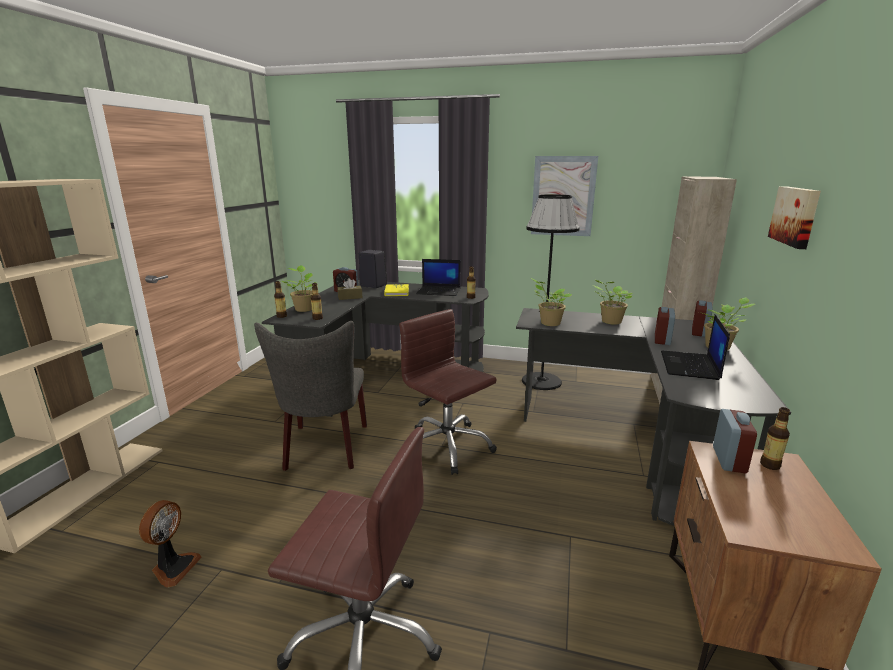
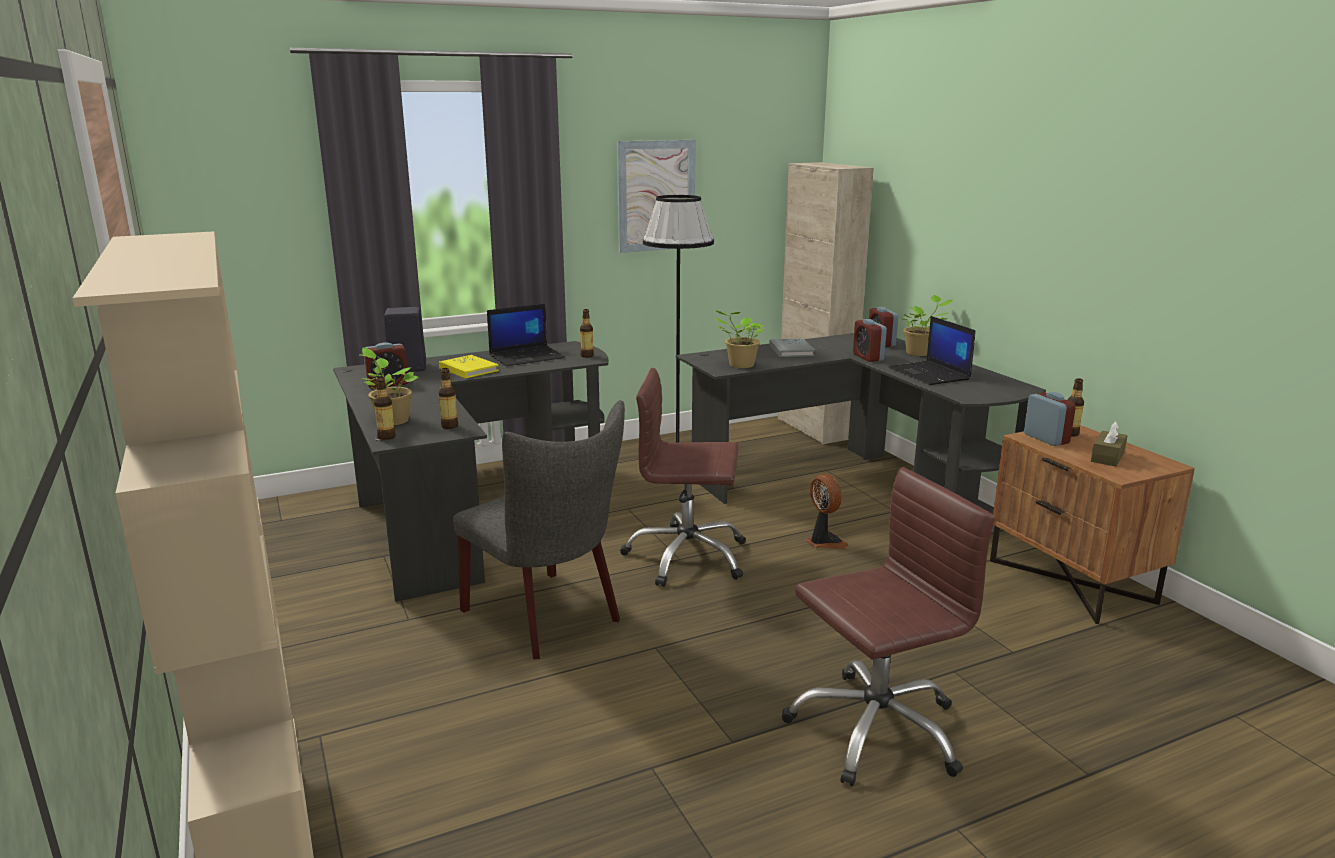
camera: 40 degrees left, 0 degrees up
fan [139,500,202,587] -> fan moved to [806,474,849,549]
brown tissue box [337,278,362,300] -> brown tissue box moved to [1091,421,1128,467]
potted plant [593,280,632,325] -> grey book [769,338,815,357]
picture [768,186,821,249] -> none

